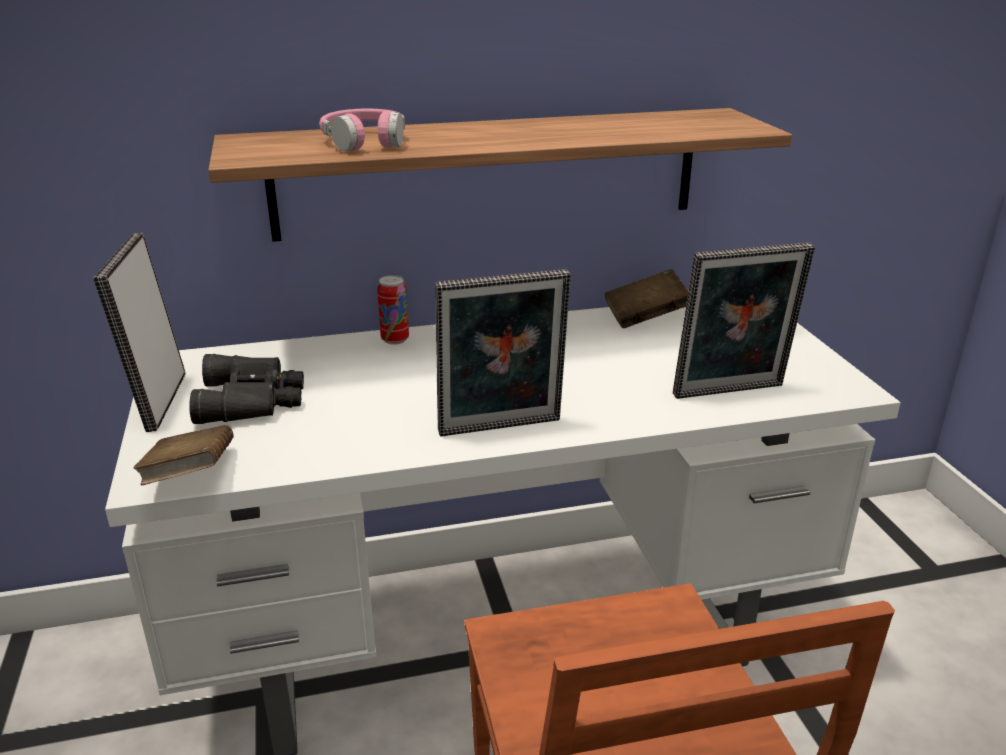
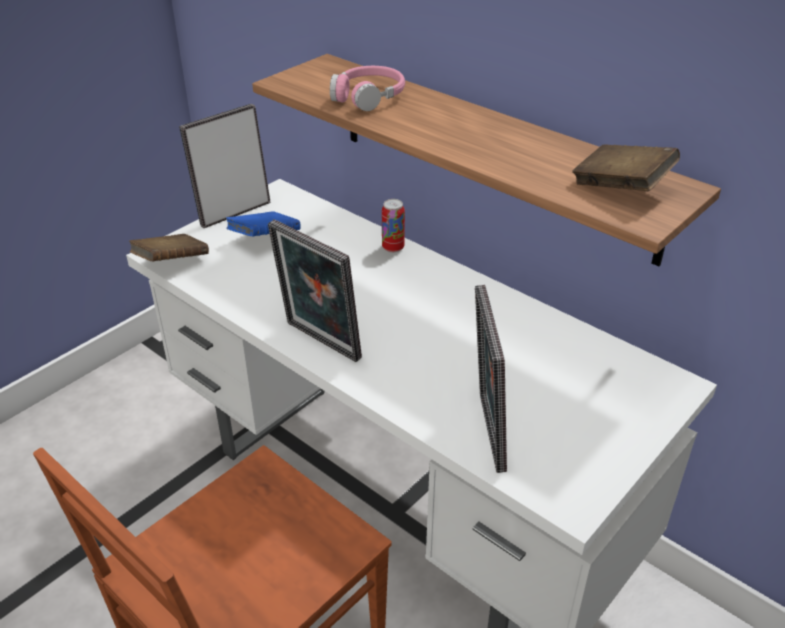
camera: 55 degrees right, 10 degrees up
black binoculars [189,354,304,424] -> blue book [226,211,301,236]
brown book [604,269,688,328] -> brown book moved to [572,144,680,191]
picture frame [673,243,815,399] -> picture frame turned 45 degrees clockwise [475,285,507,473]

